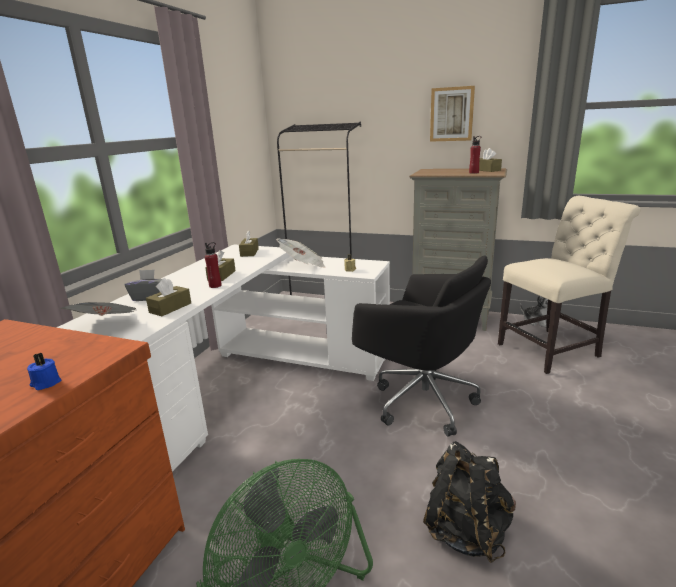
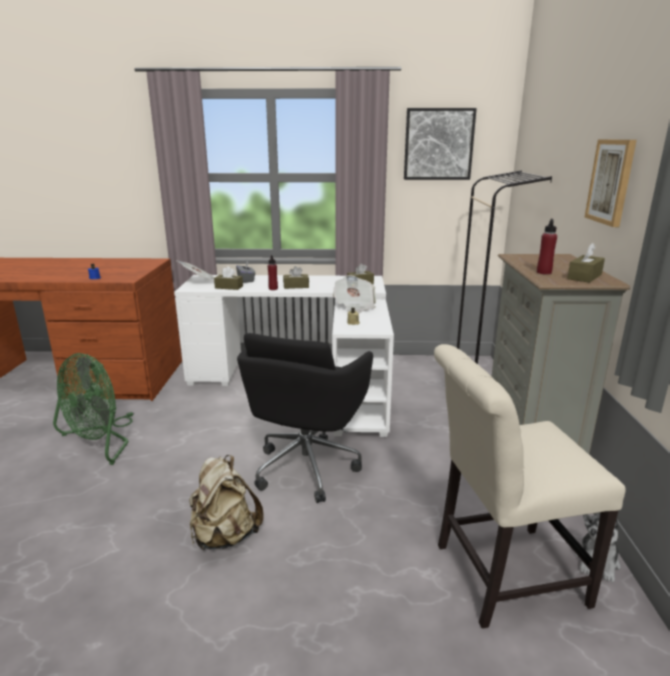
camera: 70 degrees right, 0 degrees up
black backpack [423,441,516,563] -> none
beige chair [498,196,641,374] -> beige chair turned 120 degrees clockwise [434,344,626,629]
none -> beige backpack [189,455,264,551]
none -> picture [404,108,477,180]

